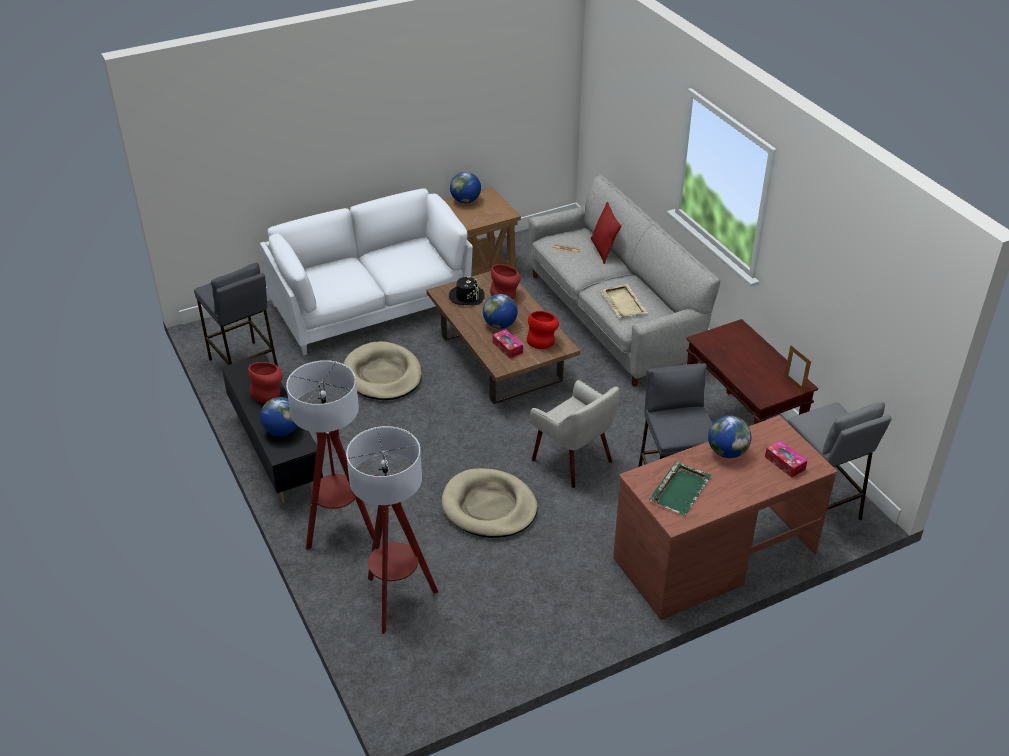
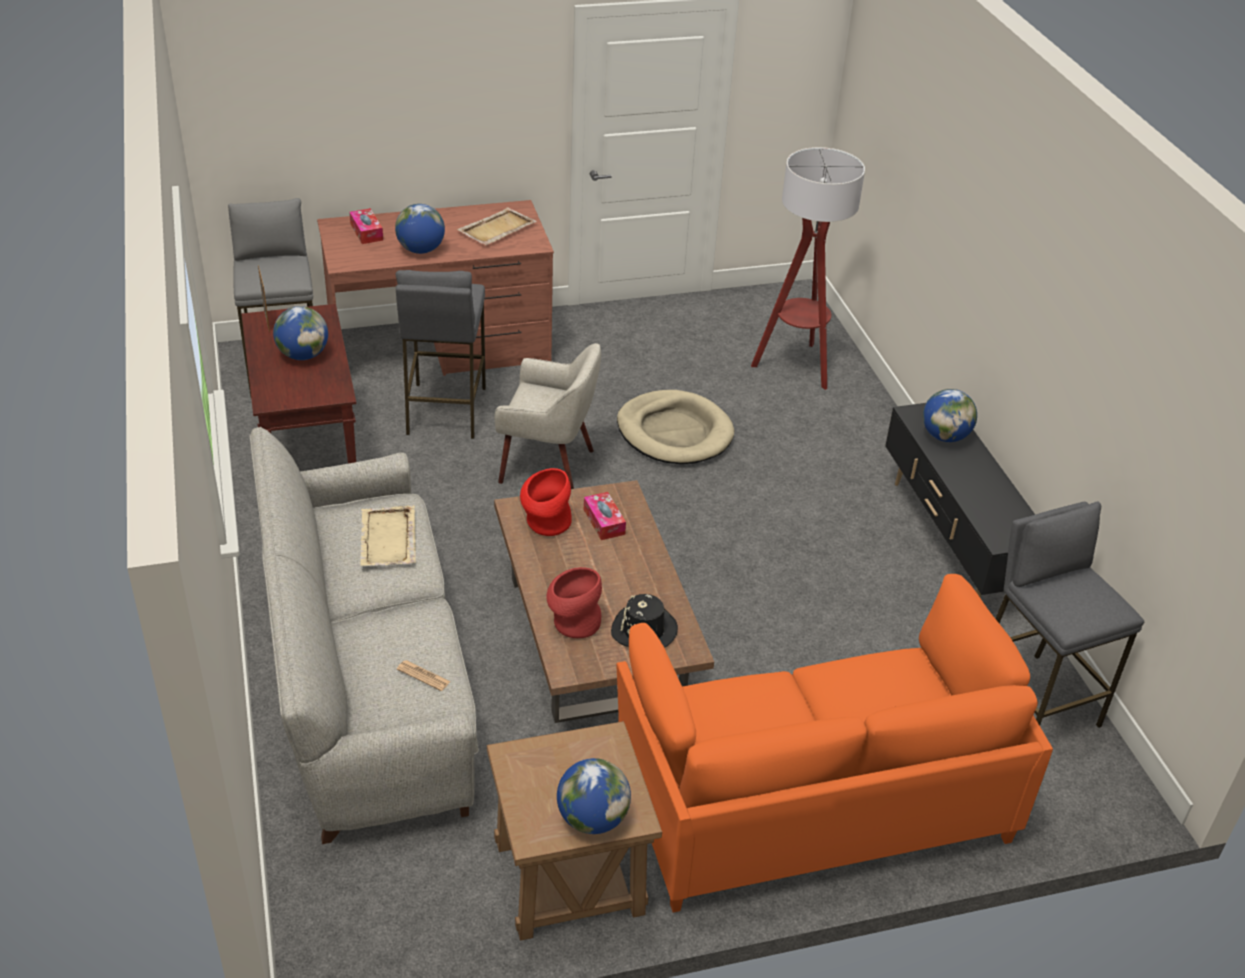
camera: 170 degrees left, 0 degrees up
red vase [248,362,282,403] -> none
white sofa [260,188,473,355] -> orange sofa [616,574,1053,913]
floor lamp [286,360,374,550] -> none
beige dog bed [344,341,422,400] -> none
globe [483,294,518,329] -> globe moved to [273,306,328,360]
beige armchair [530,380,620,488] -> beige armchair turned 135 degrees clockwise [494,343,601,489]
red pillow [591,202,621,264] -> none
green tray [649,461,711,516] -> beige tray [457,207,537,245]

